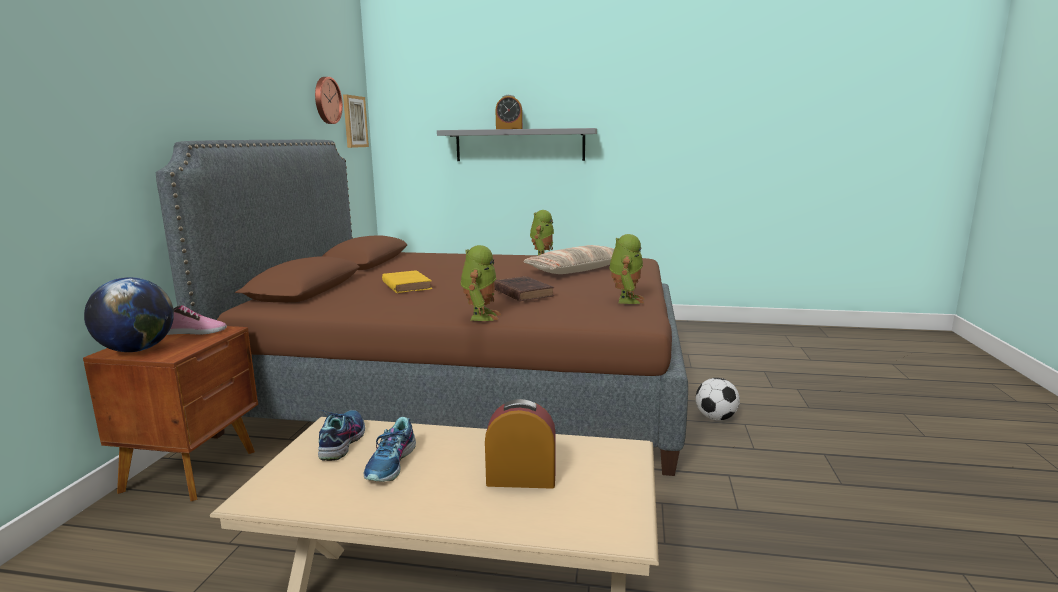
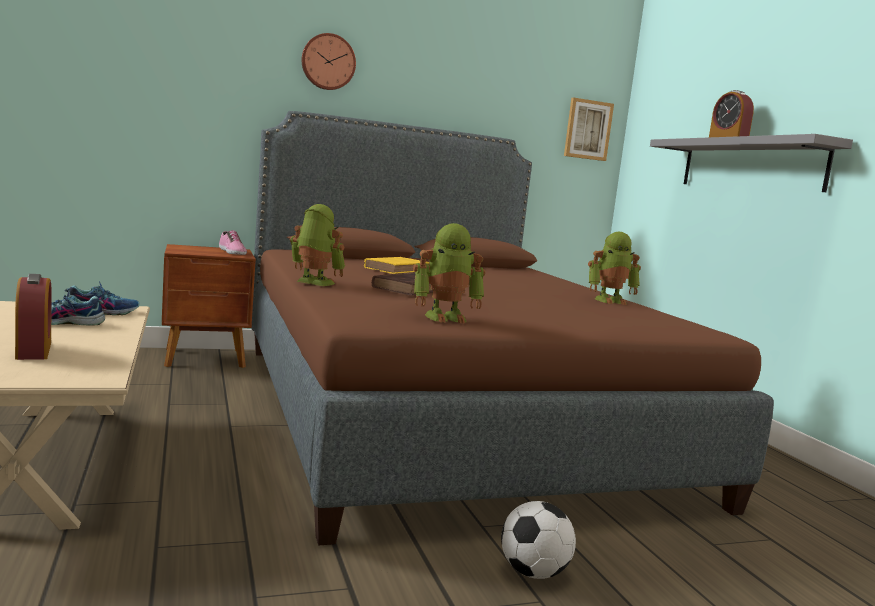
camera: 60 degrees right, 5 degrees down
globe [84,277,174,352] -> none
wall clock [315,77,343,124] -> wall clock moved to [301,33,356,90]
toy robot [461,245,501,321] -> toy robot turned 135 degrees counterclockwise [290,204,345,286]
pillow [524,245,614,274] -> none

